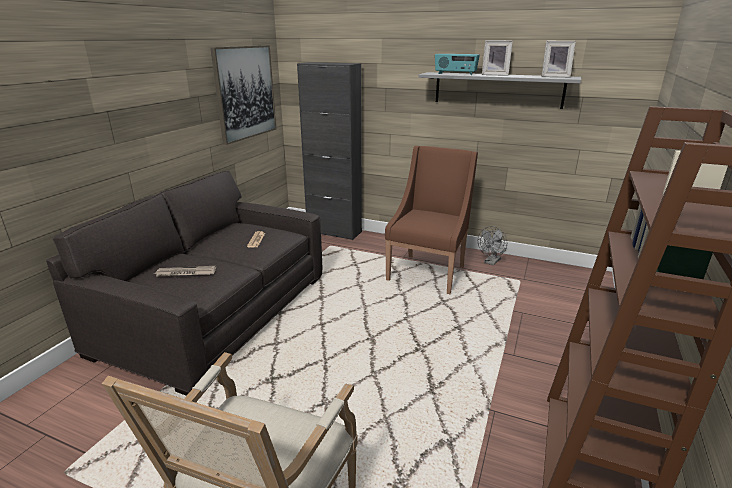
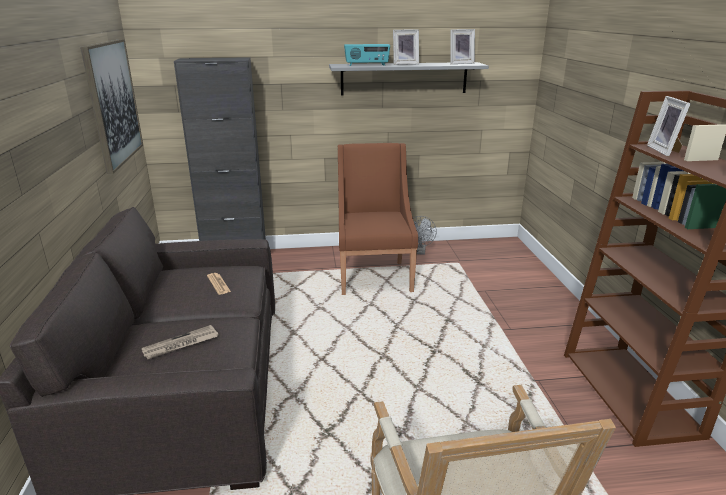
camera: 30 degrees left, 0 degrees up
none -> picture frame [647,96,691,156]

